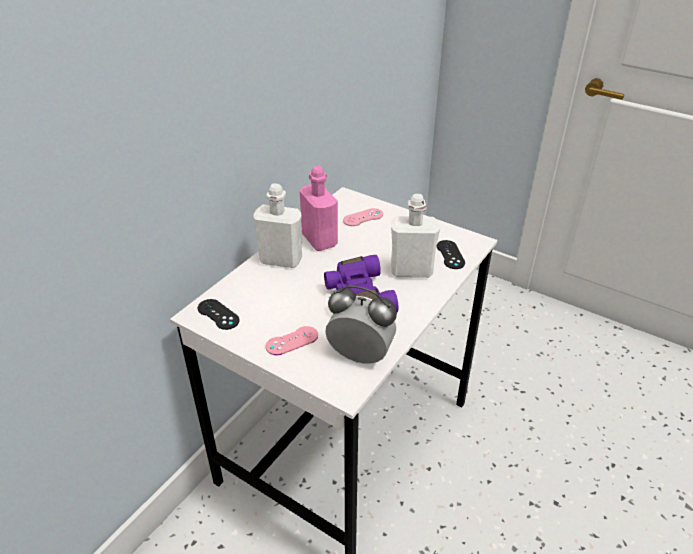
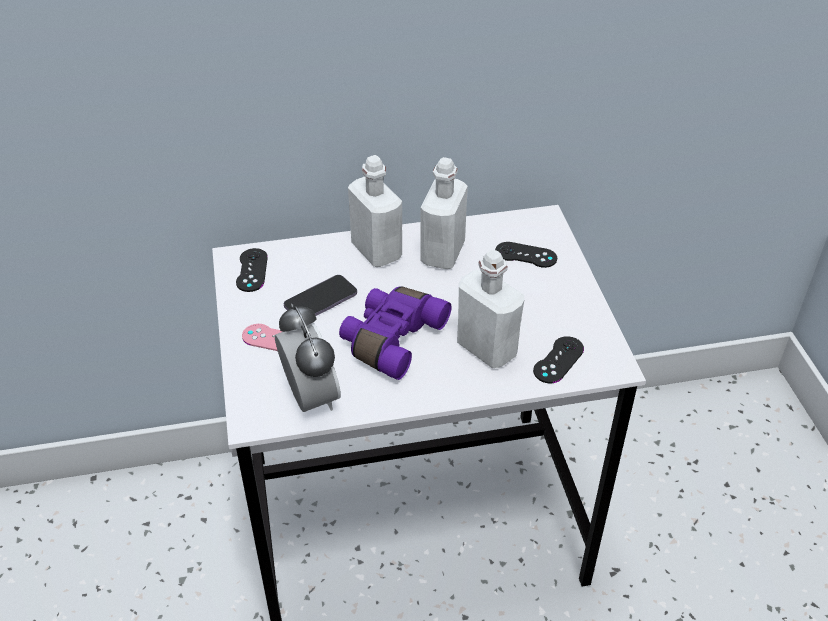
camera: 45 degrees right, 5 degrees up
pink bottle [299,165,338,251] -> white bottle [420,157,468,269]
pink game controller [343,208,383,226] -> black game controller [495,242,557,268]
none -> phone [284,275,357,316]

